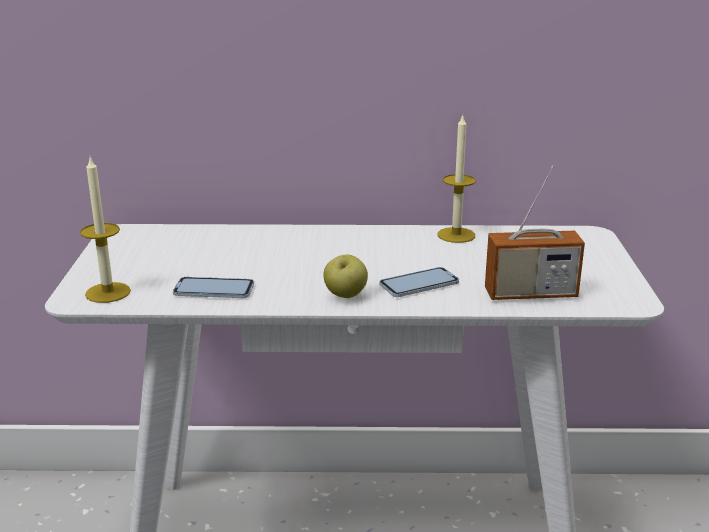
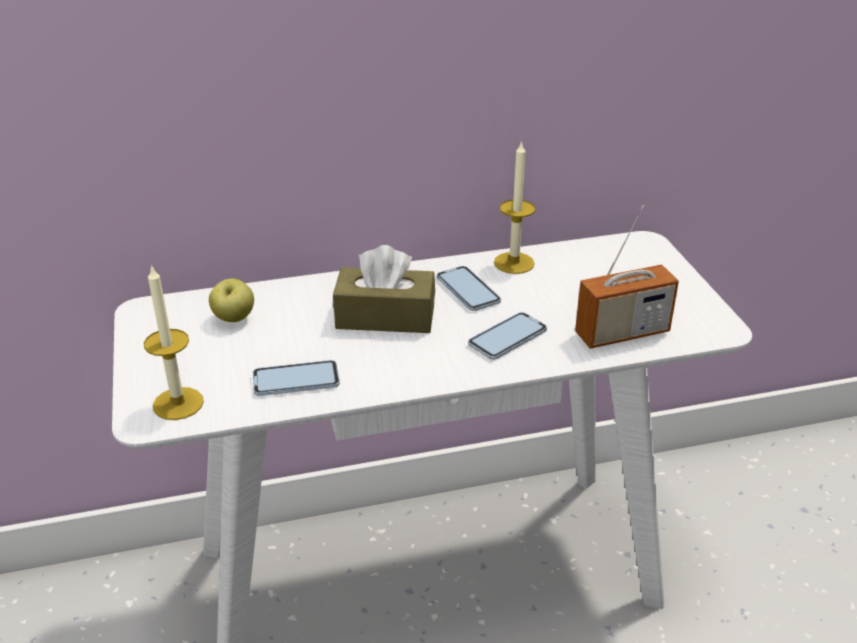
camera: 15 degrees left, 10 degrees up
apple [324,254,368,298] -> apple moved to [209,278,254,322]
none -> brown tissue box [333,245,435,333]
none -> phone [436,266,501,311]

